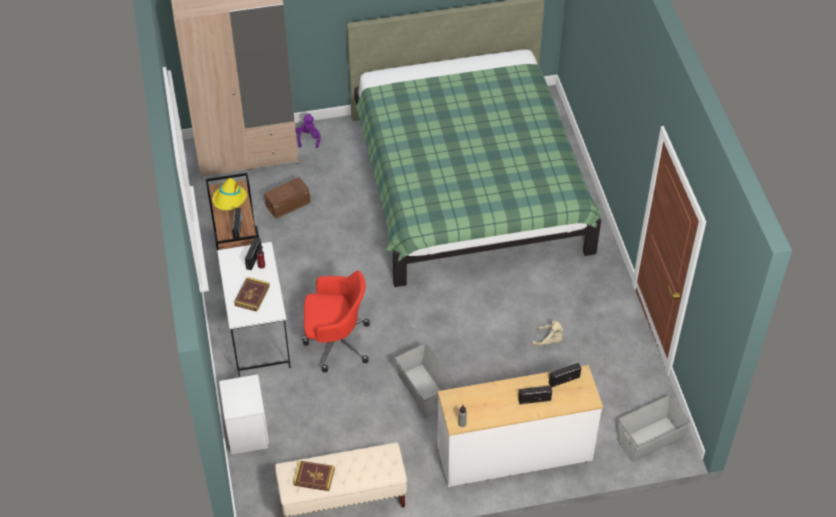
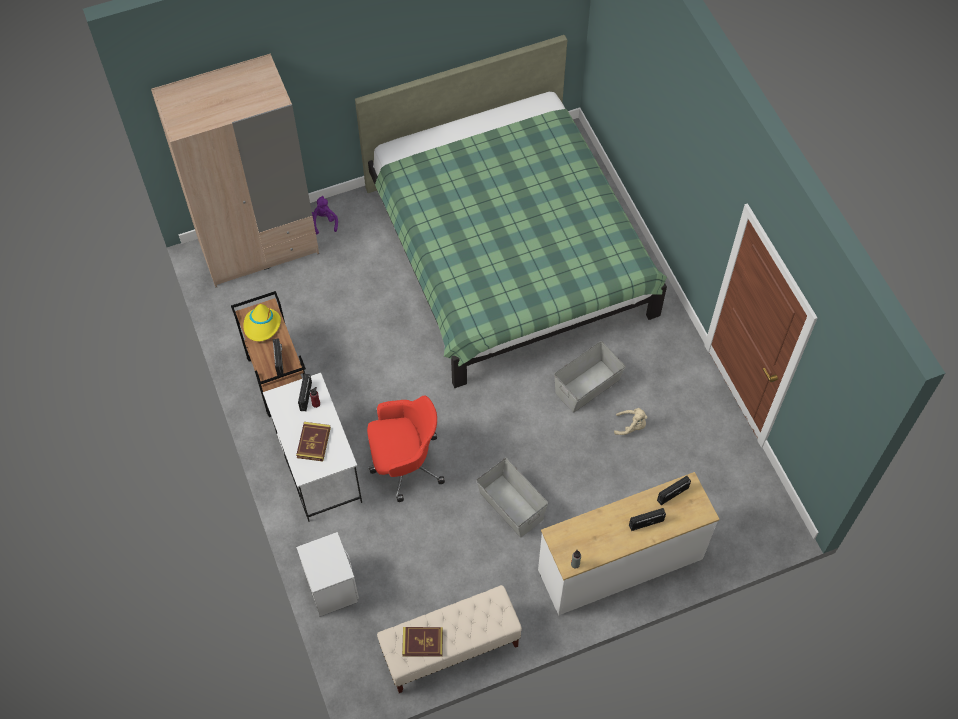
camera: 10 degrees left, 10 degrees up
brown storage box [264,177,311,219] -> none
grey storage box [617,395,690,462] -> grey storage box moved to [554,341,626,413]

